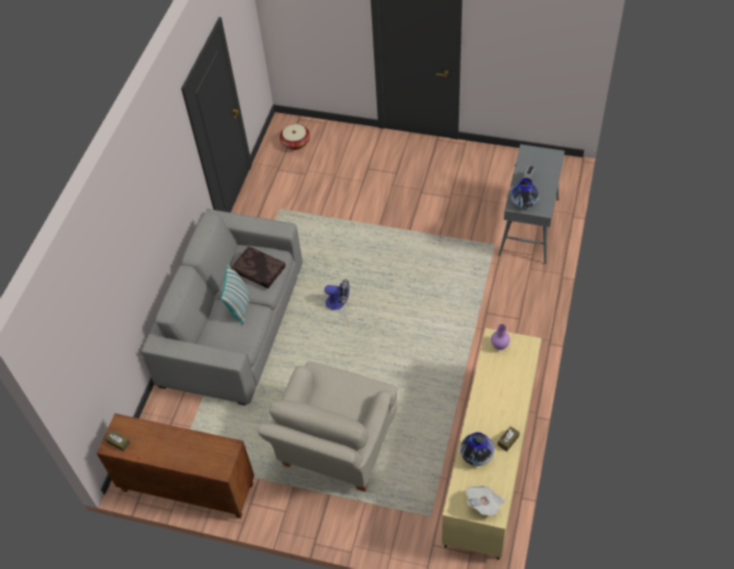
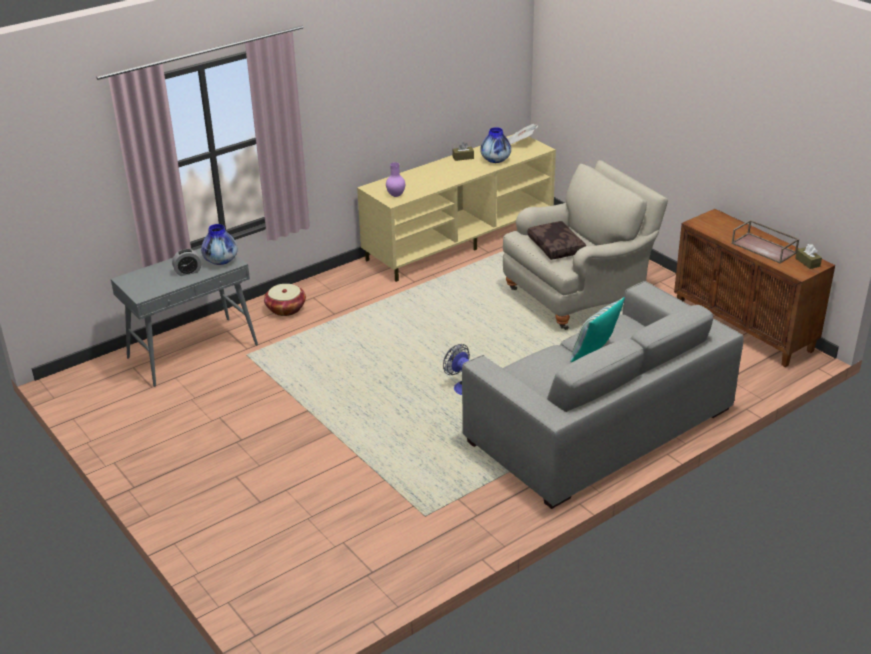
camera: 145 degrees left, 20 degrees down
brown pillow [231,246,286,288] -> brown pillow moved to [528,221,586,260]
basket [280,124,310,150] -> basket moved to [264,284,306,316]
none -> brown tray [731,220,799,264]

